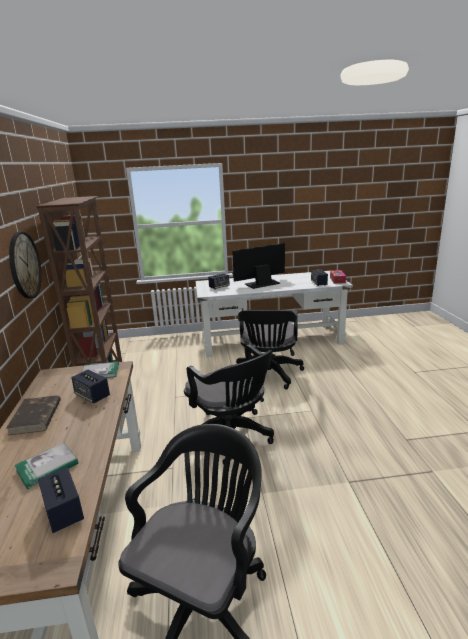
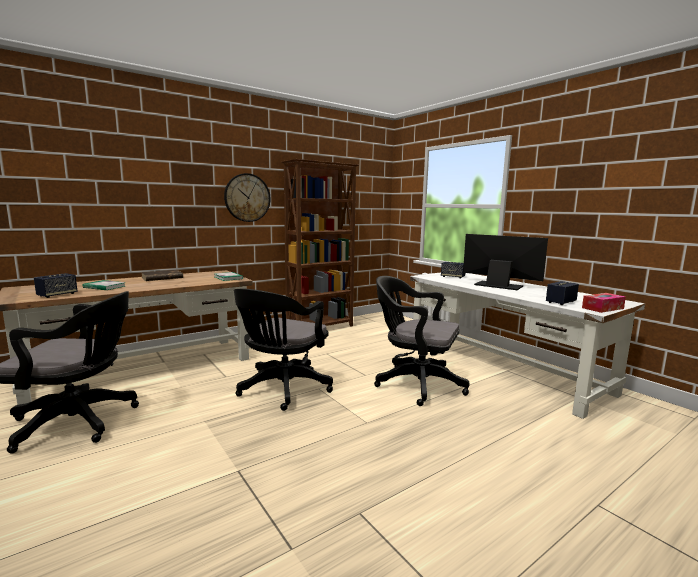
camera: 60 degrees right, 10 degrees down
speaker [71,370,110,404] -> none
black office chair [236,308,304,390] -> black office chair turned 45 degrees clockwise [374,276,469,406]

